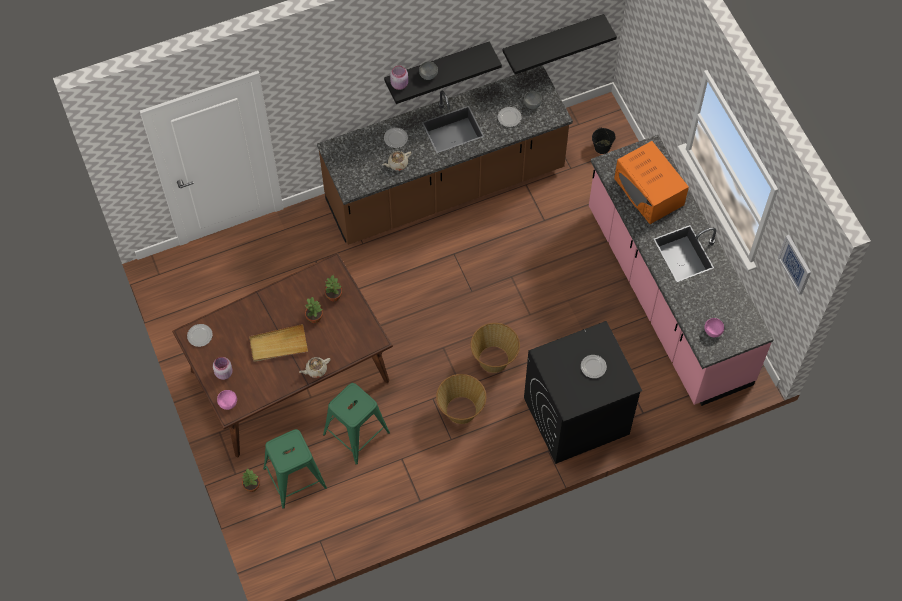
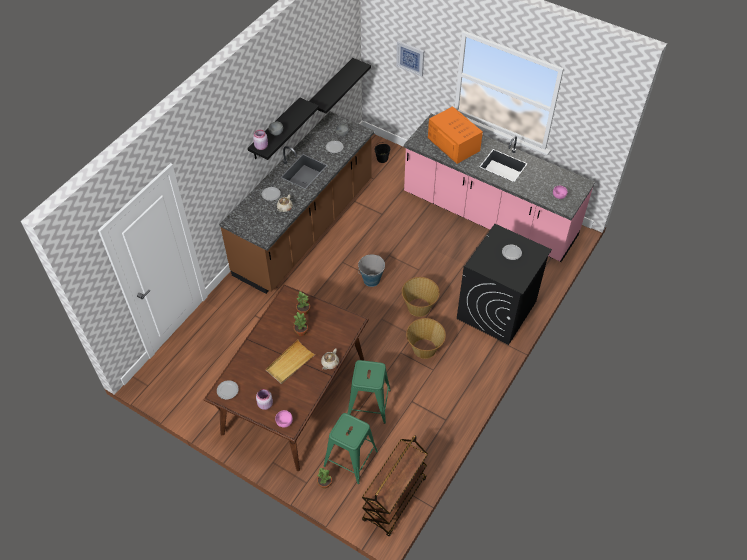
camera: 35 degrees left, 10 degrees down
orange microwave [614,141,689,224] -> orange microwave turned 150 degrees counterclockwise [428,106,483,164]
picture [778,235,811,295] -> picture moved to [396,41,424,77]
none -> bucket [358,254,385,287]
none -> brown cart [362,435,428,536]

